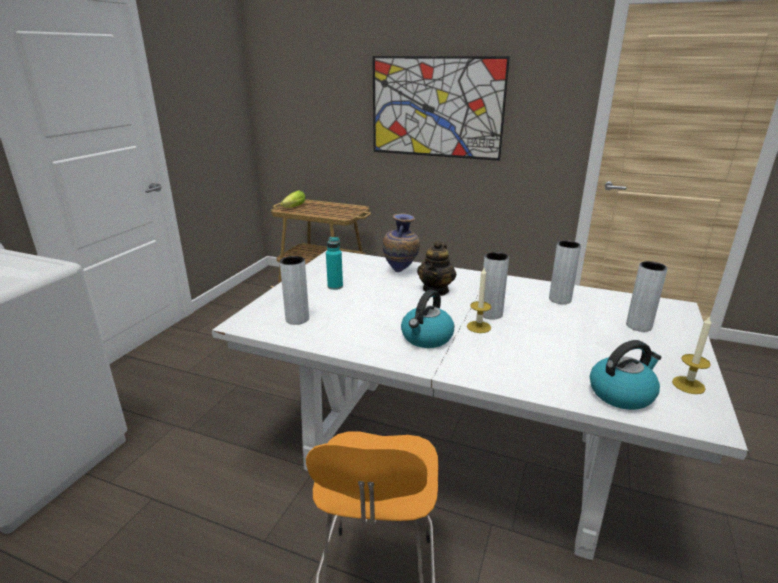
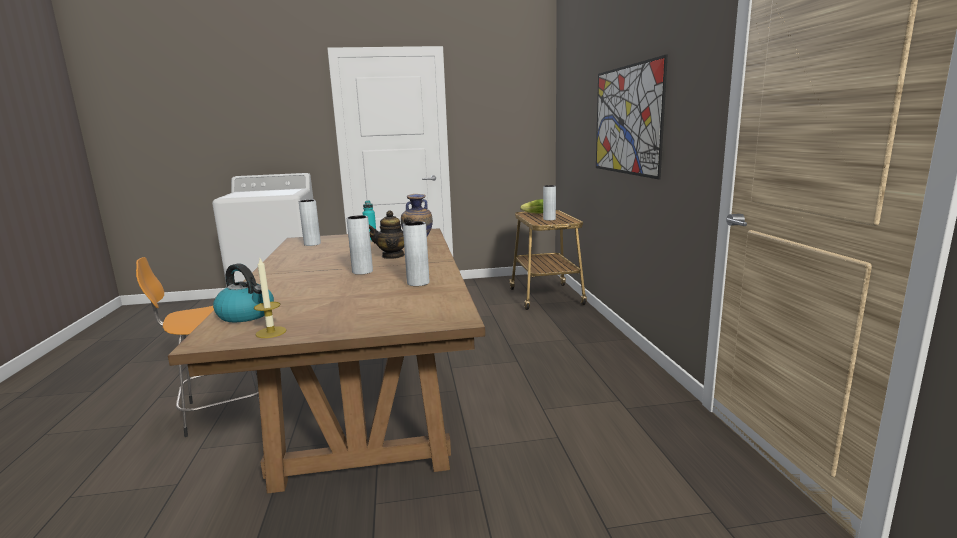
camera: 60 degrees right, 10 degrees down
white dining table [211,250,748,560] -> brown dining table [168,228,485,494]
kettle [401,290,454,348] -> none
candle [467,268,492,333] -> none
grey vase [626,261,668,332] -> grey vase moved to [543,185,556,220]

